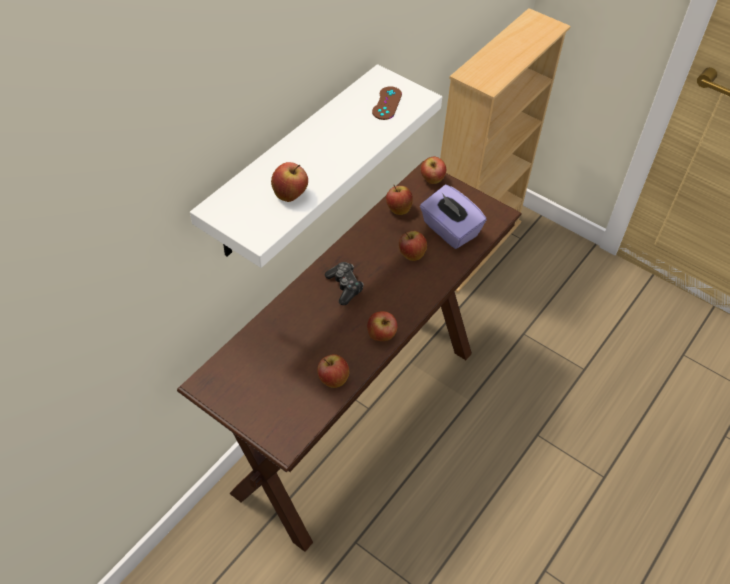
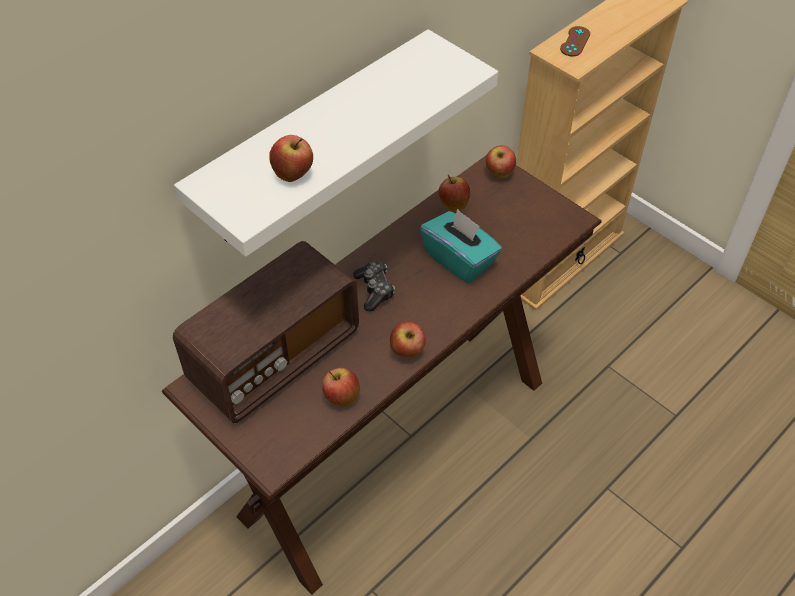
camera: 10 degrees right, 0 degrees up
brown game controller [372,86,402,120] -> brown game controller moved to [560,26,590,56]
apple [399,231,427,261] -> turquoise tissue box [420,208,502,283]
purple tissue box [420,185,487,249] -> none
none -> radio [173,241,359,423]

